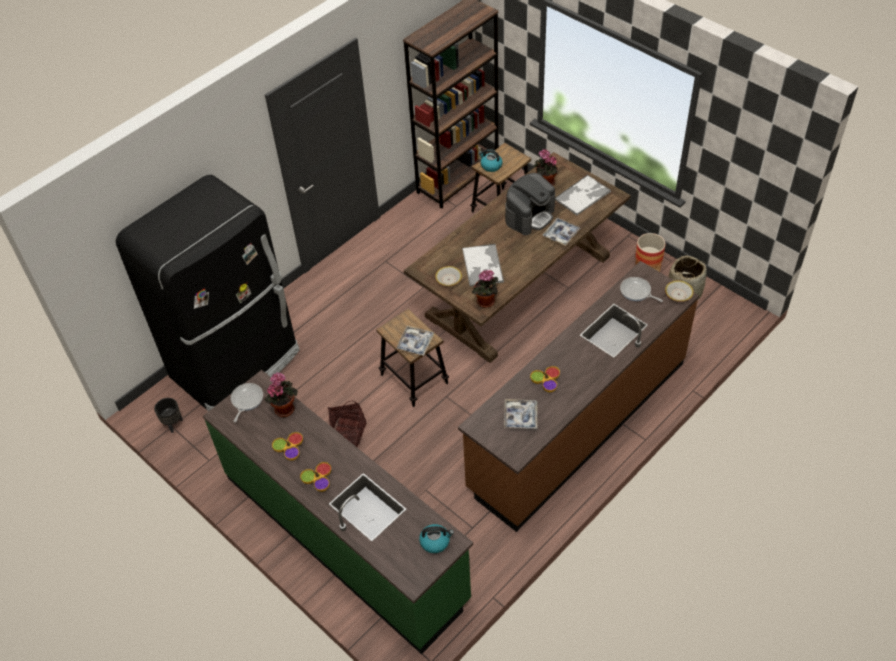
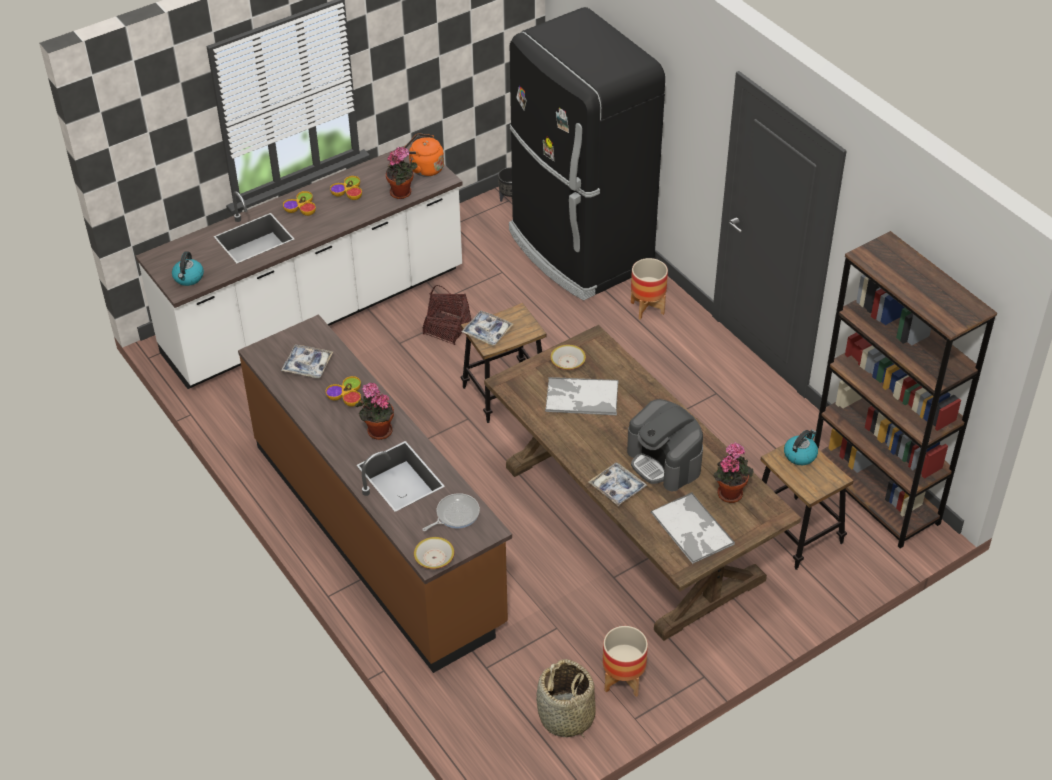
camera: 100 degrees right, 5 degrees down
green counter [203,370,473,654] -> white counter [136,142,462,389]
frying pan [231,383,263,422] -> orange kettle [404,133,444,177]
potted plant [472,270,498,308] -> potted plant moved to [355,383,394,440]
none -> planter [631,258,668,320]

